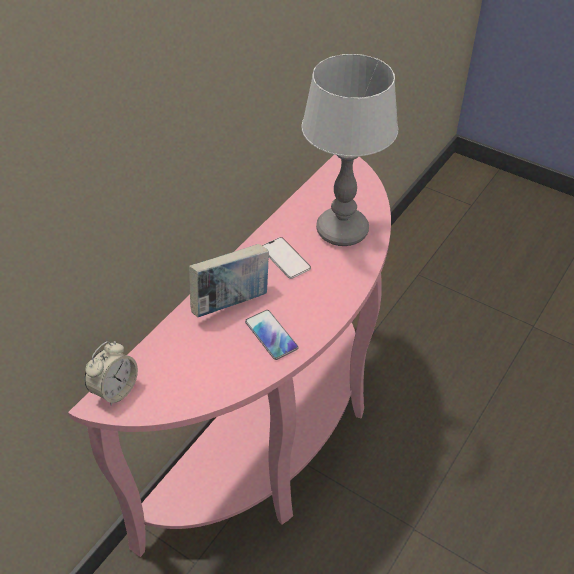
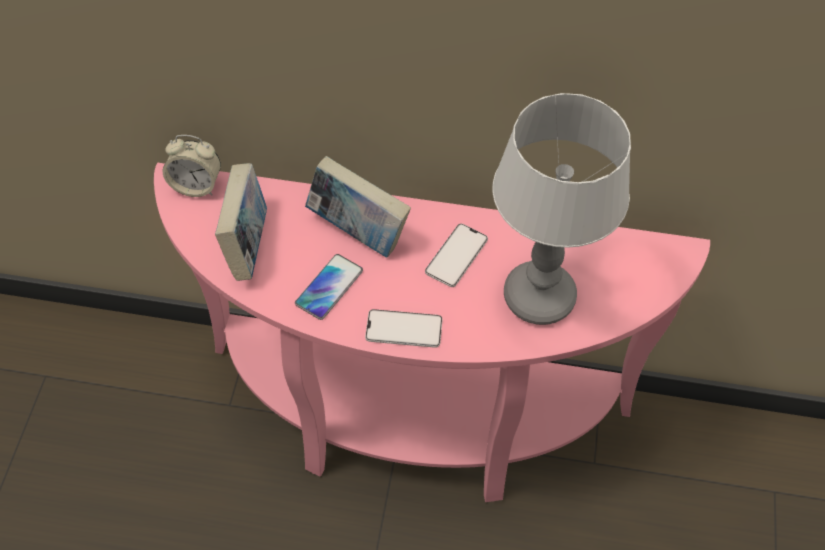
camera: 65 degrees right, 10 degrees up
none -> book [215,163,267,281]
none -> phone [365,309,443,348]

